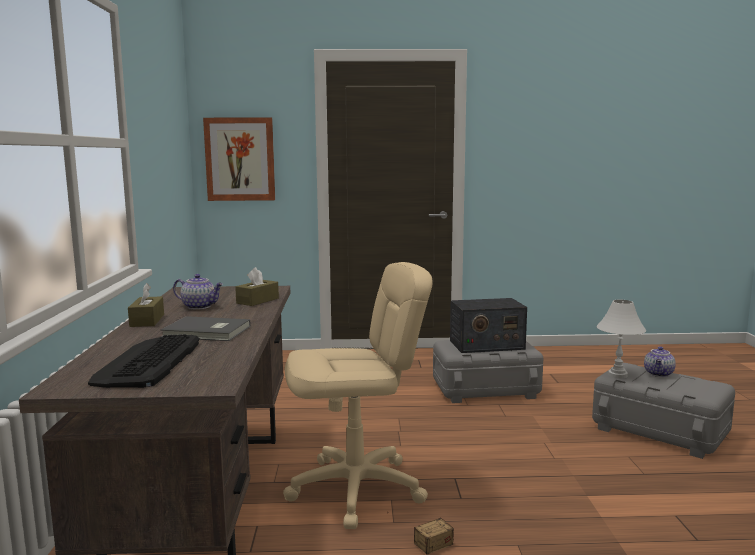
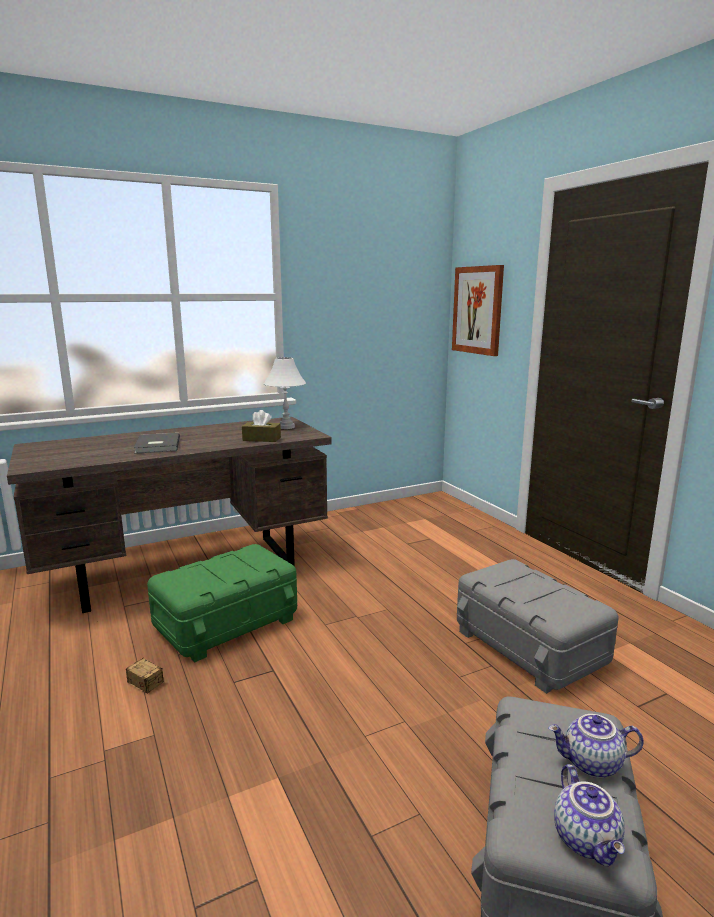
camera: 65 degrees right, 5 degrees up
keyboard [88,334,200,388] -> none
brown tissue box [128,283,164,327] -> none
teapot [173,274,223,310] -> teapot moved to [554,764,625,866]
beige office chair [283,262,433,529] -> green storage box [147,544,297,662]
radio [450,298,527,353] -> none
white table lamp [597,300,646,379] -> white table lamp moved to [264,357,306,429]

